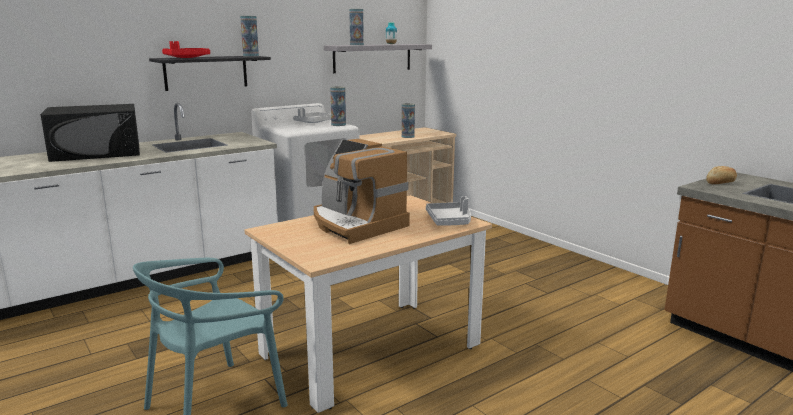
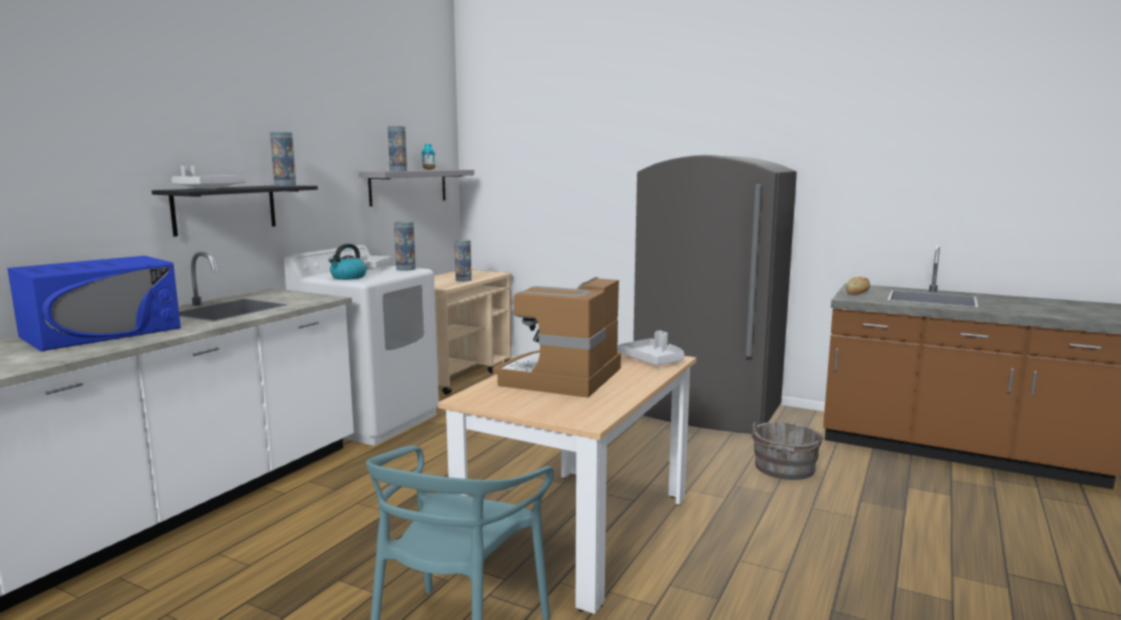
camera: 25 degrees left, 5 degrees down
black microwave [40,104,140,162] -> blue microwave [7,256,181,351]
red tray [162,41,210,58] -> grey tray [171,166,246,189]
coffee machine [314,139,410,244] -> coffee machine turned 90 degrees clockwise [493,277,621,398]
none -> kettle [329,244,367,280]
none -> grey fridge [633,155,797,434]
none -> grey bucket [752,422,823,480]

